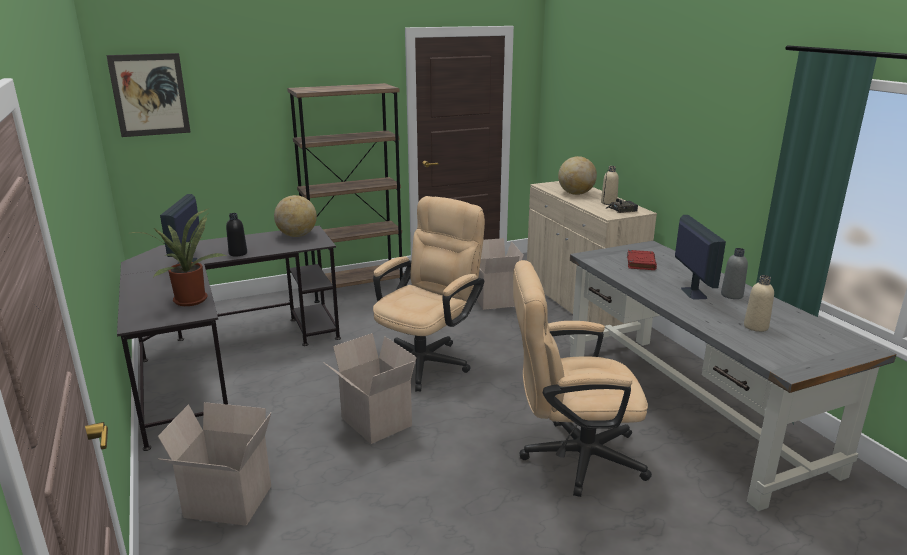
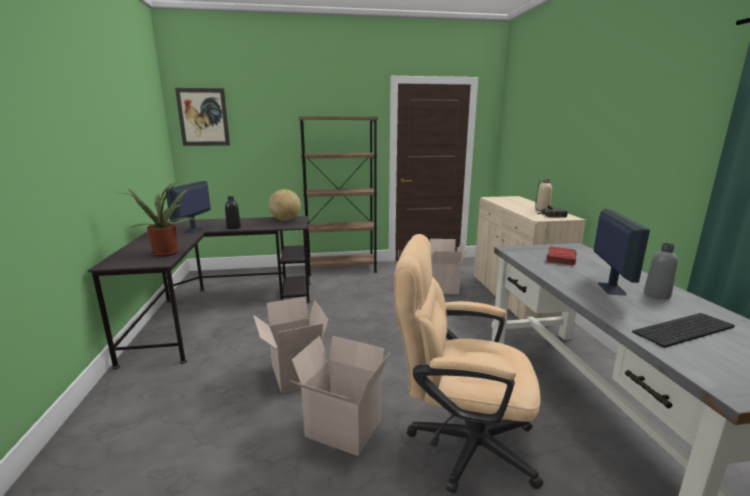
camera: 15 degrees right, 5 degrees down
cardboard box [158,402,271,526] -> cardboard box moved to [289,336,390,456]
beige office chair [373,196,485,392] -> none
globe [558,156,597,195] -> none
beige bottle [744,275,774,332] -> keyboard [632,313,735,348]

